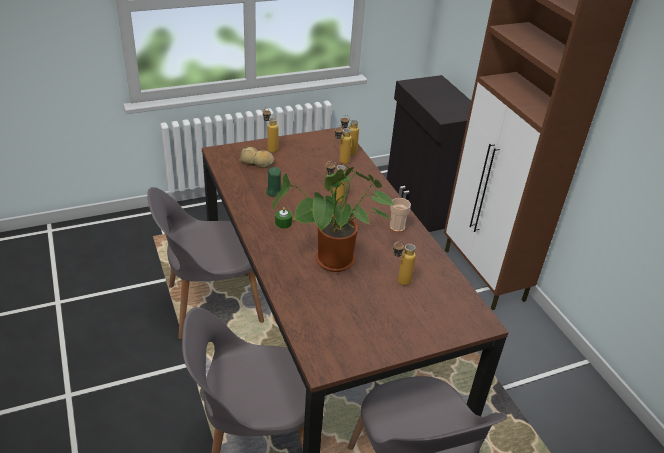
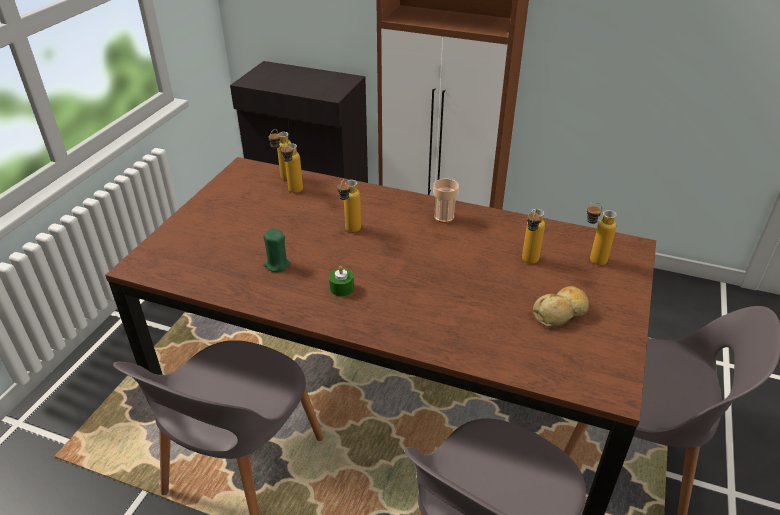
camera: 45 degrees left, 0 degrees up
bread [239,147,274,168] -> bread moved to [533,286,589,327]
bottle [263,107,279,153] -> bottle moved to [586,203,617,265]
potted plant [273,165,395,272] -> none

